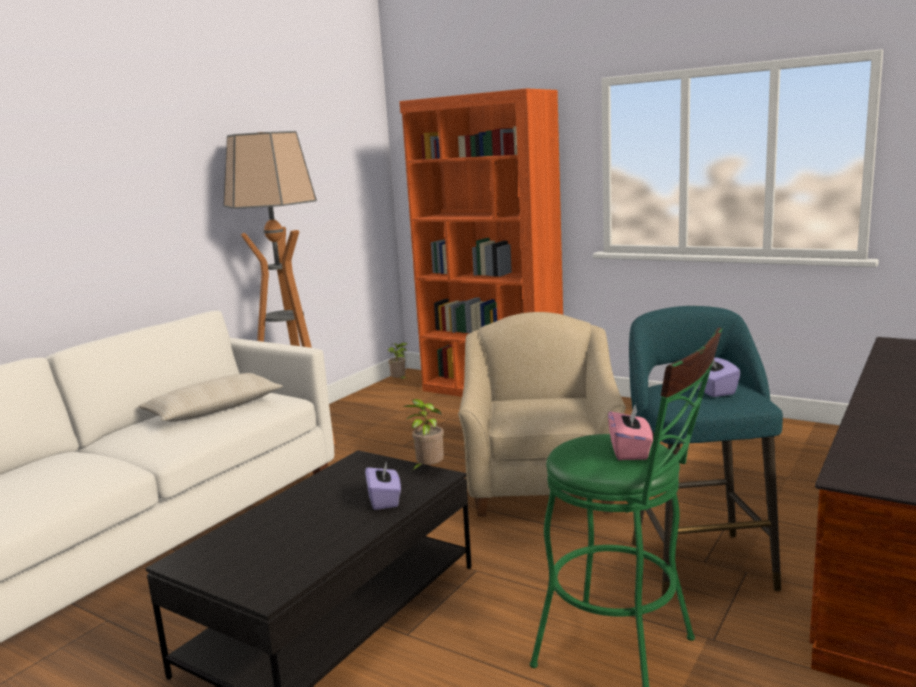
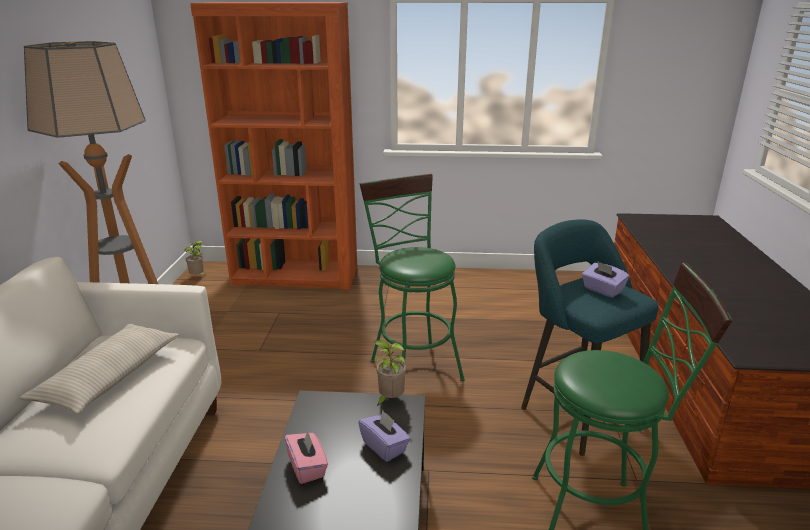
camera: 30 degrees left, 10 degrees up
beige armchair [458,312,626,517] -> green stool [360,174,465,381]
pink tissue box [608,403,653,460] -> pink tissue box moved to [284,430,328,484]

